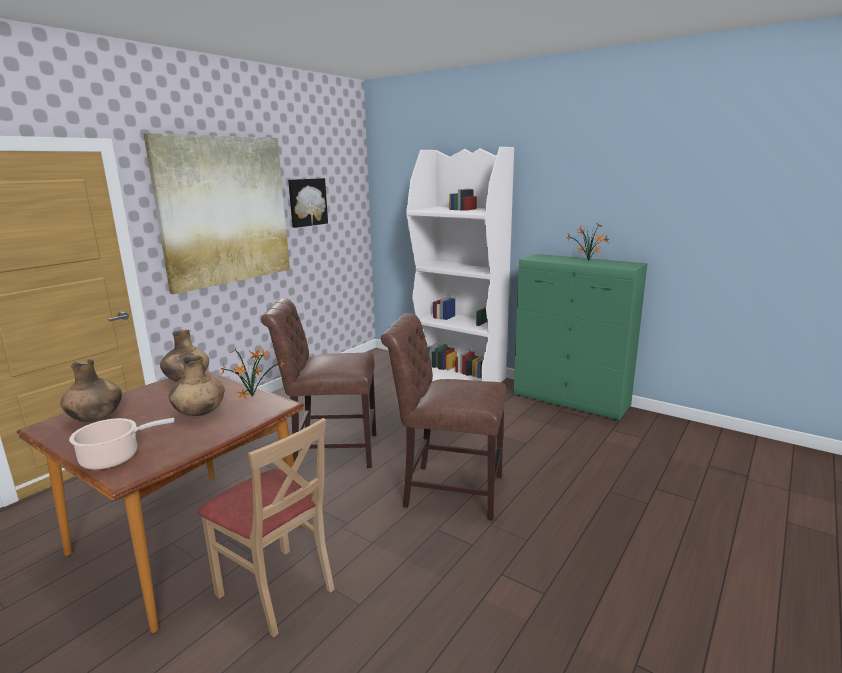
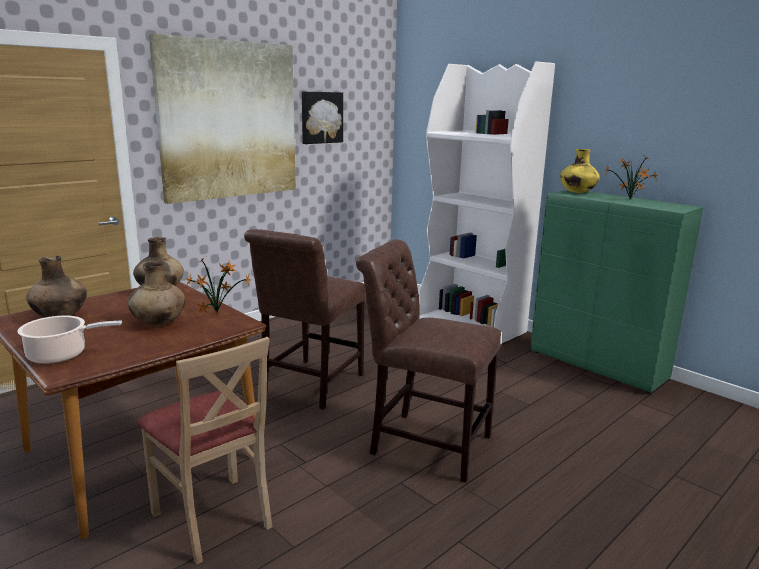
camera: 10 degrees right, 0 degrees up
brown chair [261,298,376,468] -> brown chair turned 75 degrees counterclockwise [244,229,366,409]
none -> yellow vase [560,149,600,193]

